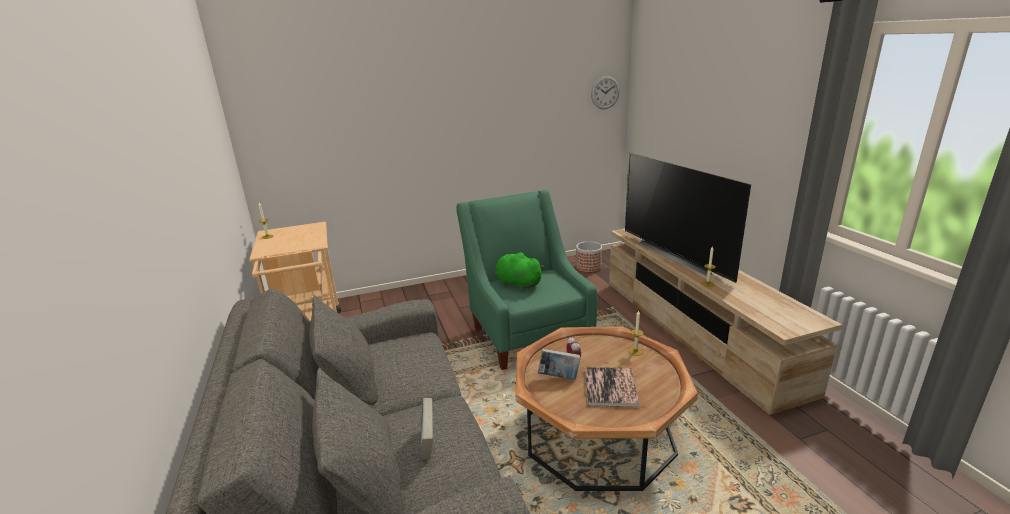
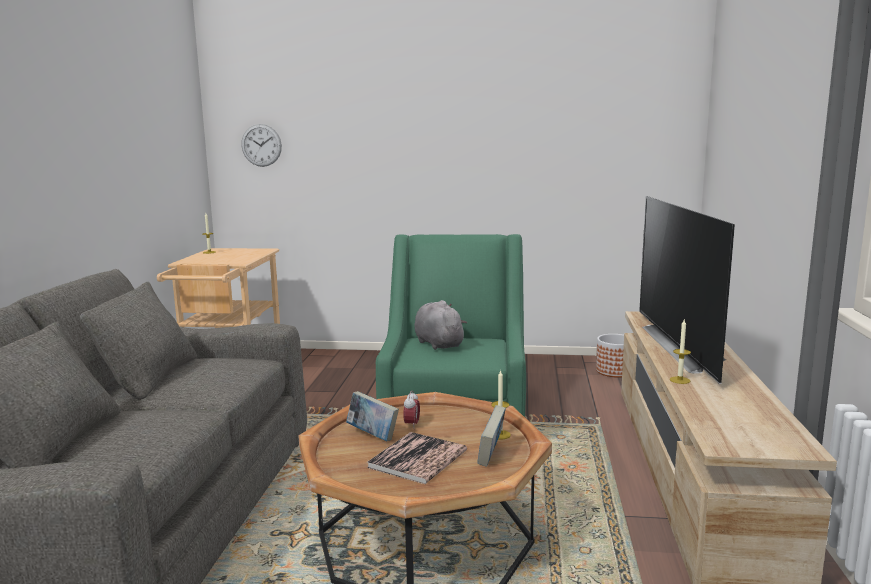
camera: 25 degrees right, 10 degrees down
book [420,398,433,460] -> book moved to [477,405,506,467]
green plush toy [495,252,544,290] -> grey plush toy [414,300,467,350]
wall clock [591,76,620,109] -> wall clock moved to [241,124,282,167]

